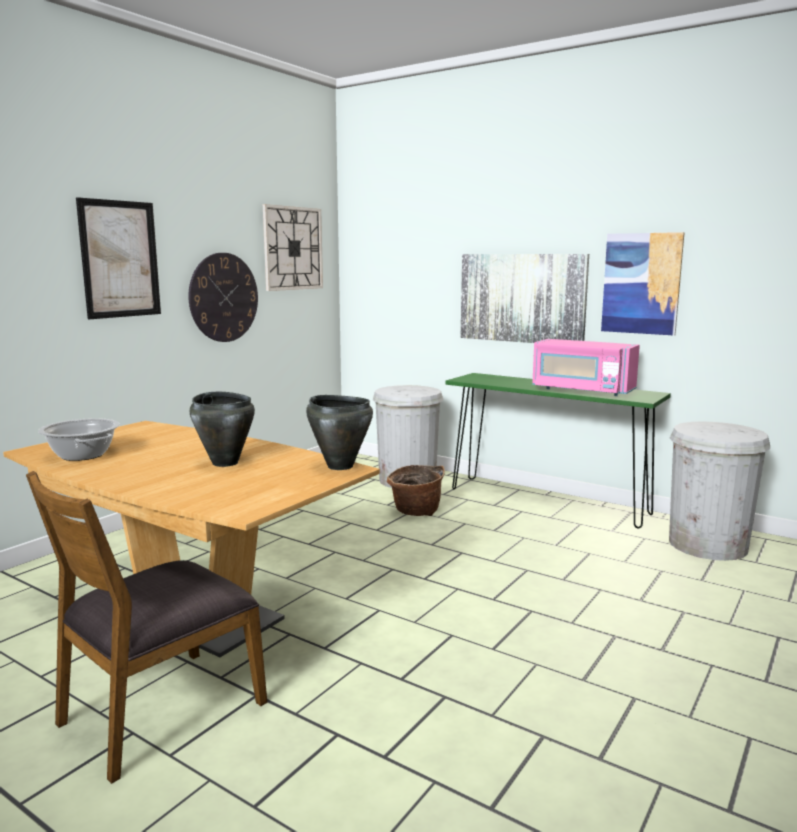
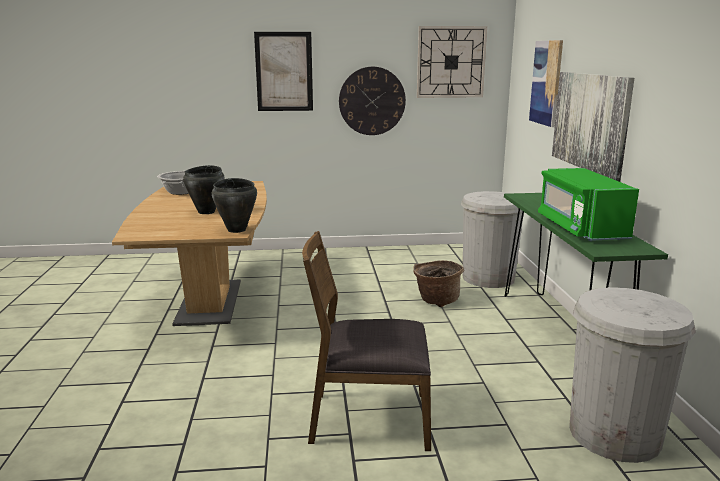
camera: 50 degrees right, 5 degrees up
brown chair [26,471,267,784] -> brown chair moved to [302,231,431,451]
pink microwave [532,339,640,396] -> green microwave [538,168,639,241]
picture [601,232,685,336] -> picture moved to [529,40,563,127]

